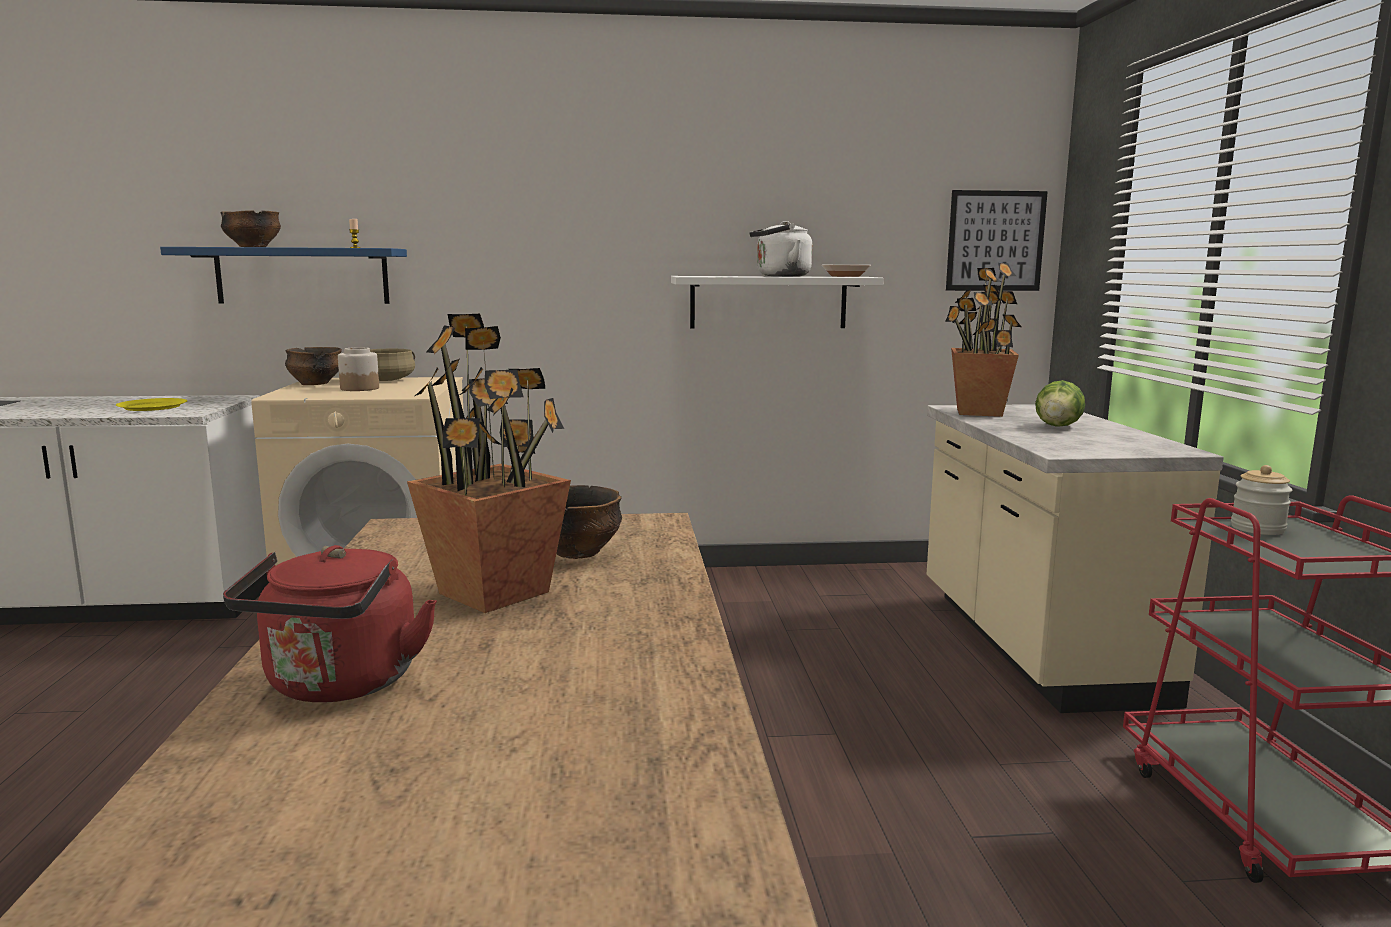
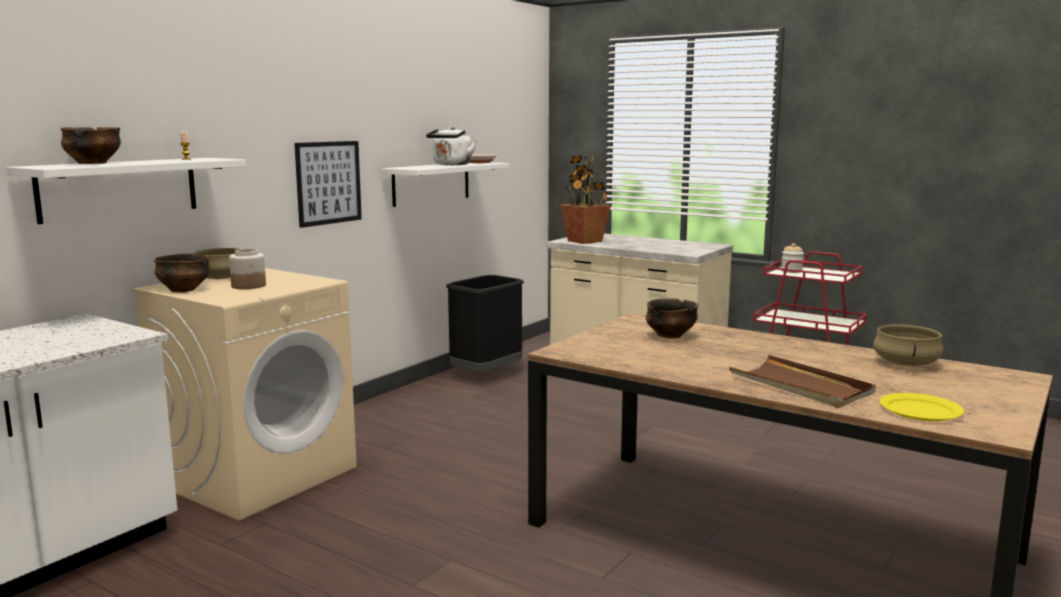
camera: 50 degrees left, 0 degrees up
yellow plate [116,398,187,411] -> yellow plate moved to [880,393,964,421]
blue shelf [160,247,407,304] -> white shelf [7,158,246,224]
red kettle [223,545,437,702] -> brown tray [729,355,876,408]
potted plant [407,314,571,613] -> none
picture [946,190,1048,291] -> picture moved to [294,141,362,228]
lettuce [1035,380,1085,427] -> none
none -> black trash can [446,275,524,376]
none -> beige cooking pot [873,325,944,366]

